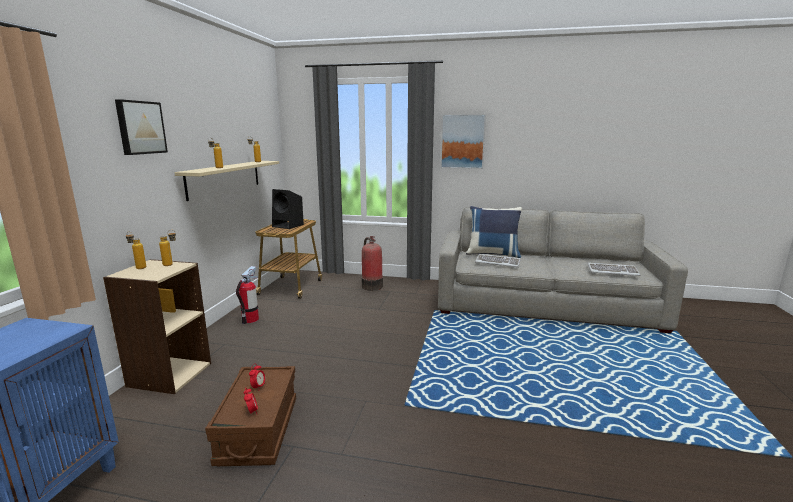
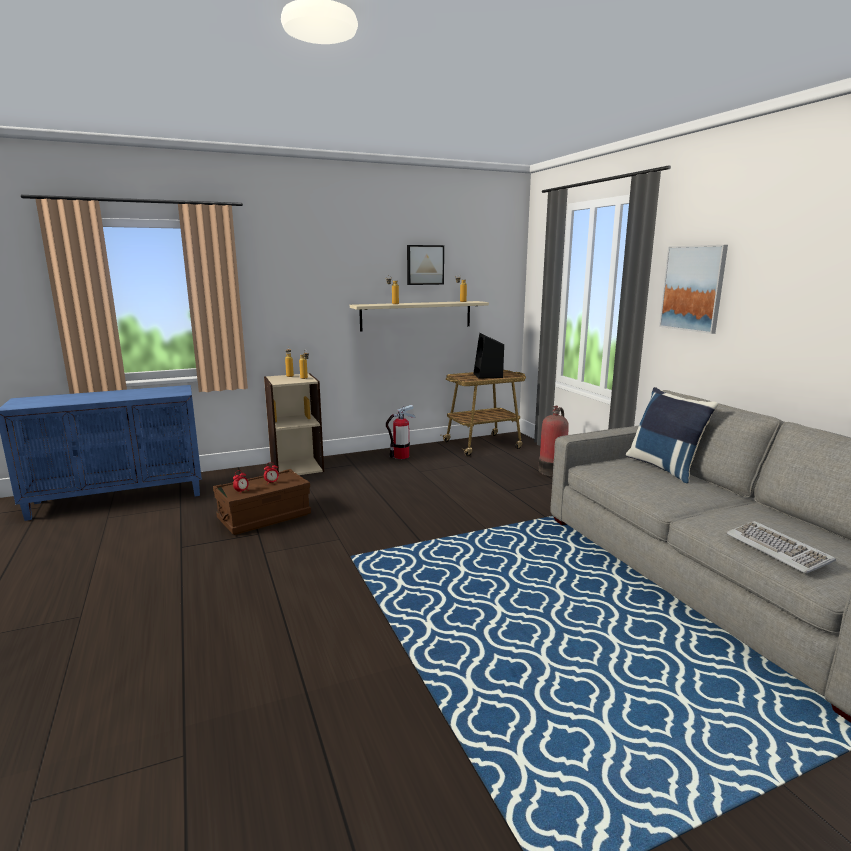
camera: 55 degrees right, 0 degrees up
picture [115,99,168,155] -> picture moved to [407,245,444,285]
keyboard [475,254,521,267] -> none

